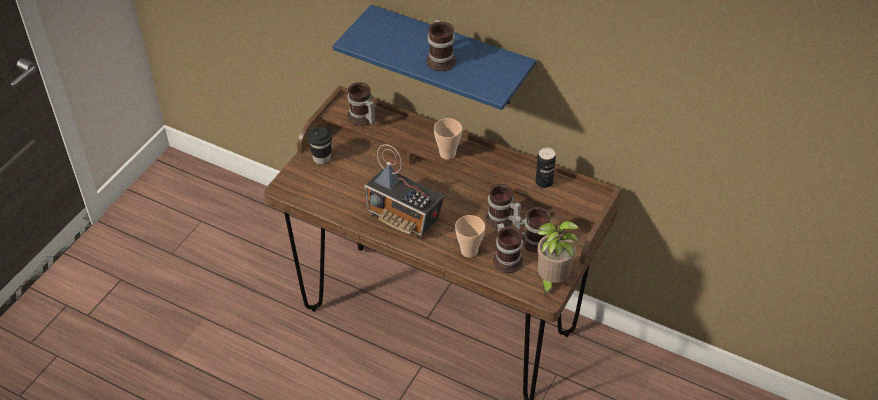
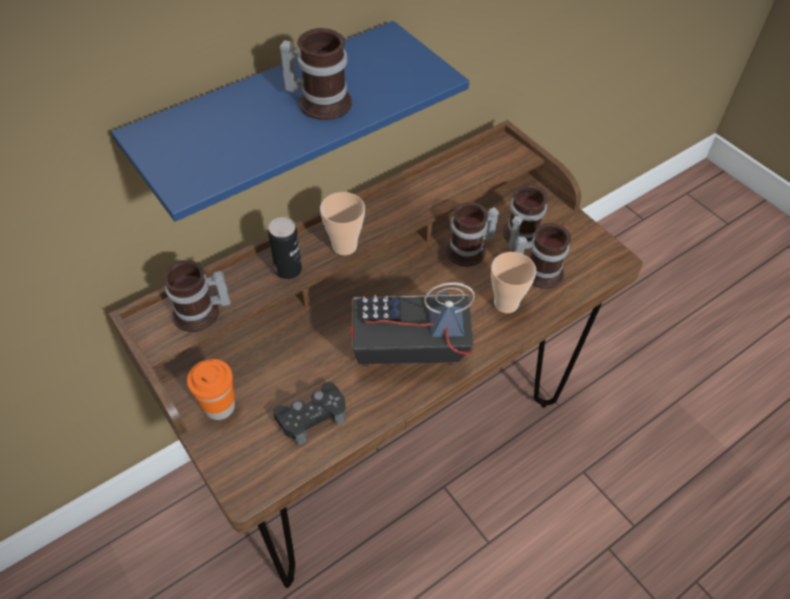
camera: 65 degrees left, 5 degrees up
black cup [307,127,332,164] -> orange cup [187,359,235,420]
radio [364,144,444,239] -> radio turned 150 degrees counterclockwise [351,282,475,367]
can [535,147,556,188] -> can moved to [268,217,302,279]
potted plant [537,221,579,296] -> none
none -> black game controller [273,382,345,446]

